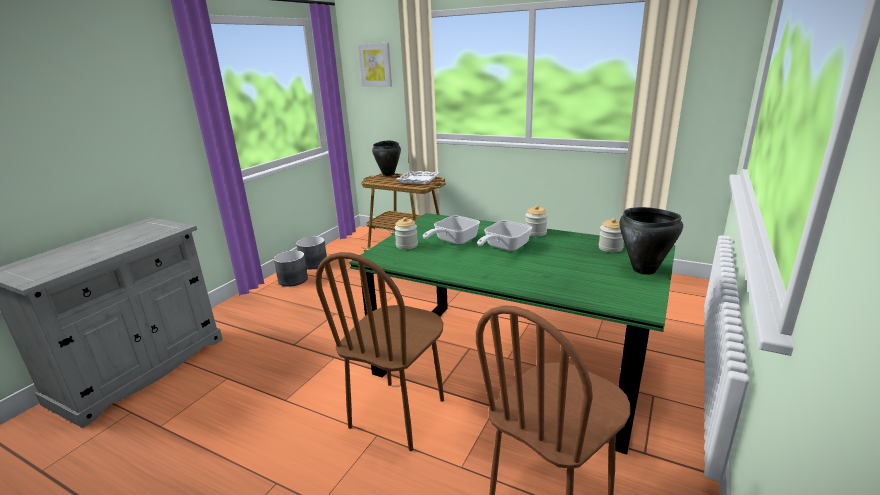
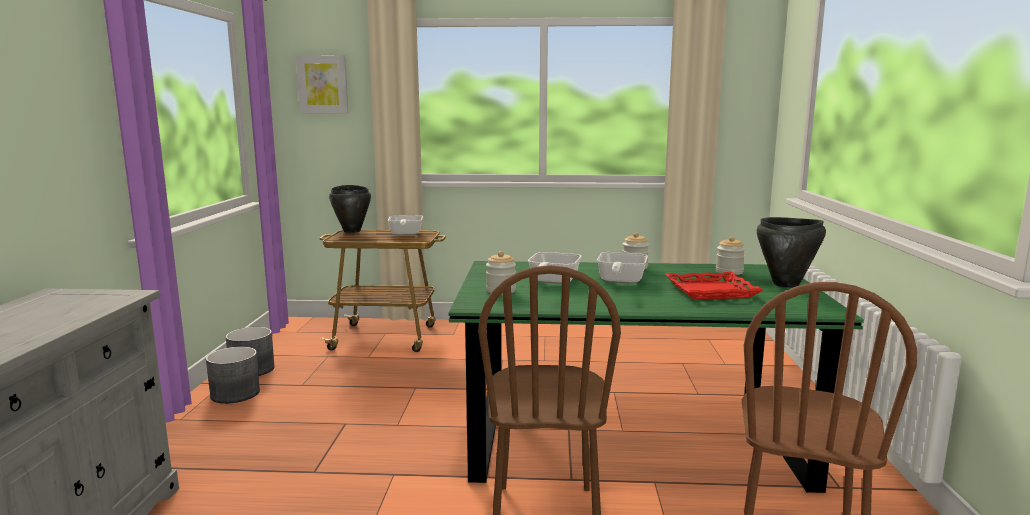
camera: 25 degrees left, 10 degrees down
white tray [396,171,440,184] -> frying pan [388,215,423,235]
none -> red tray [665,272,763,300]

